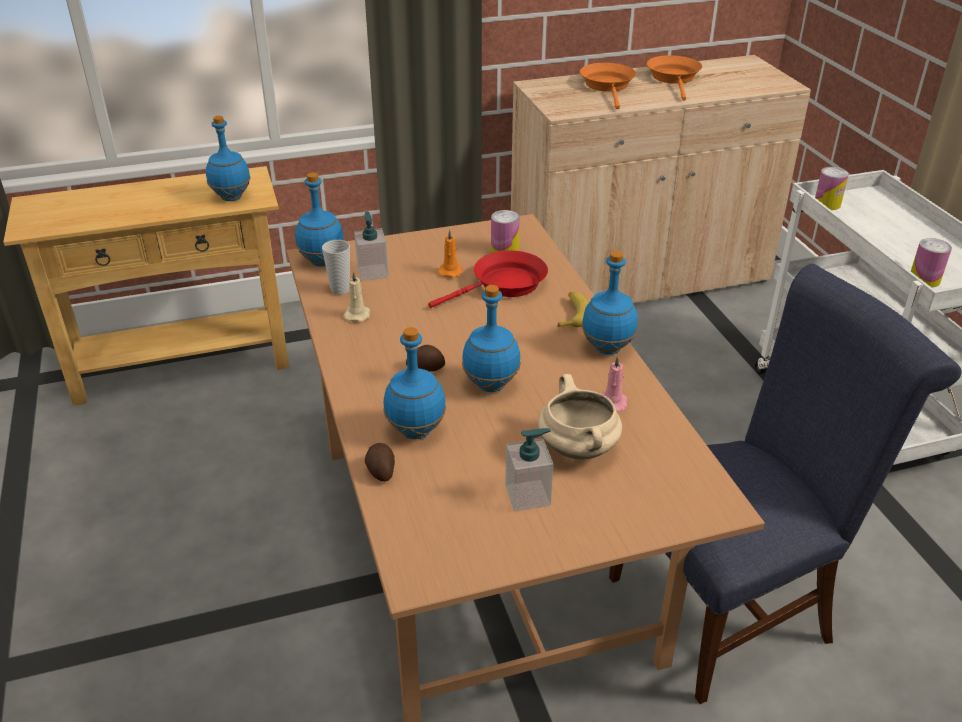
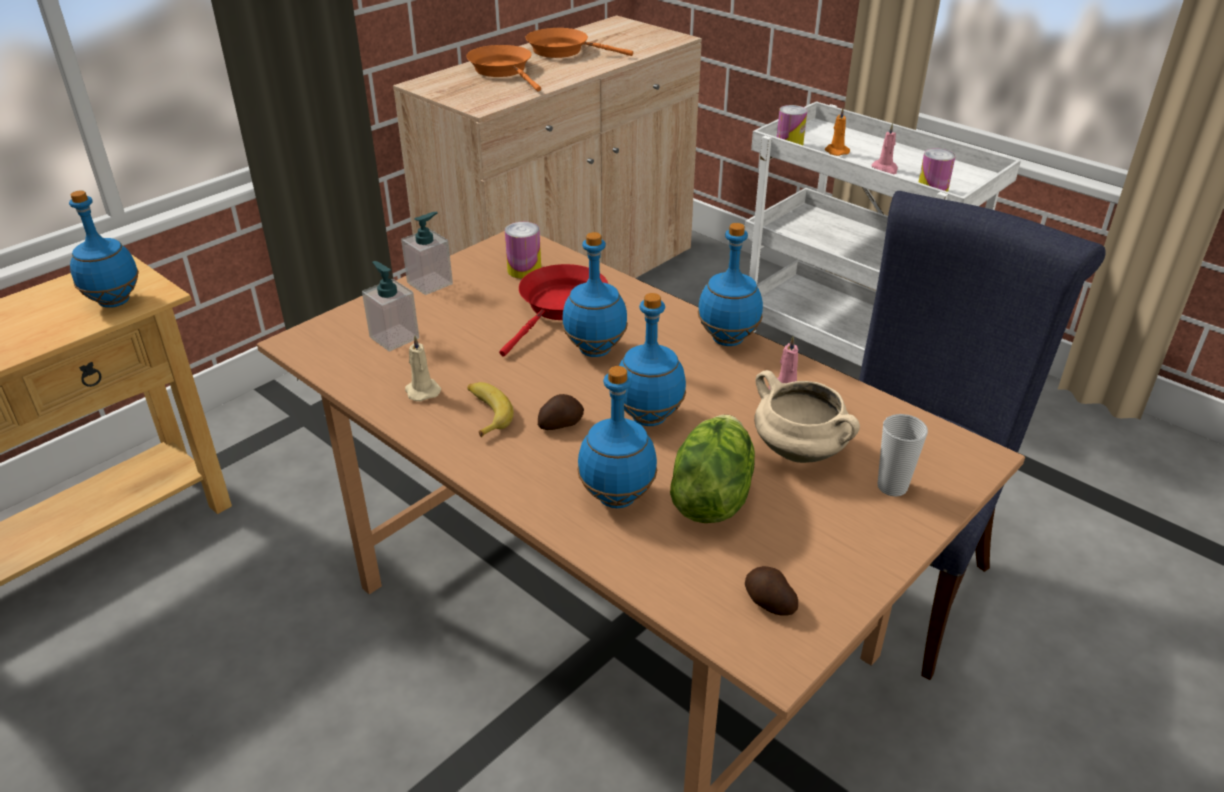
camera: 30 degrees left, 0 degrees up
blue bottle [295,172,345,267] -> blue bottle moved to [562,232,628,357]
cup [322,240,350,295] -> cup moved to [878,414,928,497]
potato [365,443,395,482] -> potato moved to [745,566,798,616]
orange candle [438,229,462,277] -> orange candle moved to [825,108,850,156]
soap dispenser [505,428,553,511] -> soap dispenser moved to [401,212,453,295]
banana [558,292,589,327] -> banana moved to [467,382,514,437]
orange frying pan [647,55,702,101] -> orange frying pan turned 45 degrees counterclockwise [526,28,633,58]
none -> lettuce [670,415,755,523]
none -> pink candle [871,123,898,174]

